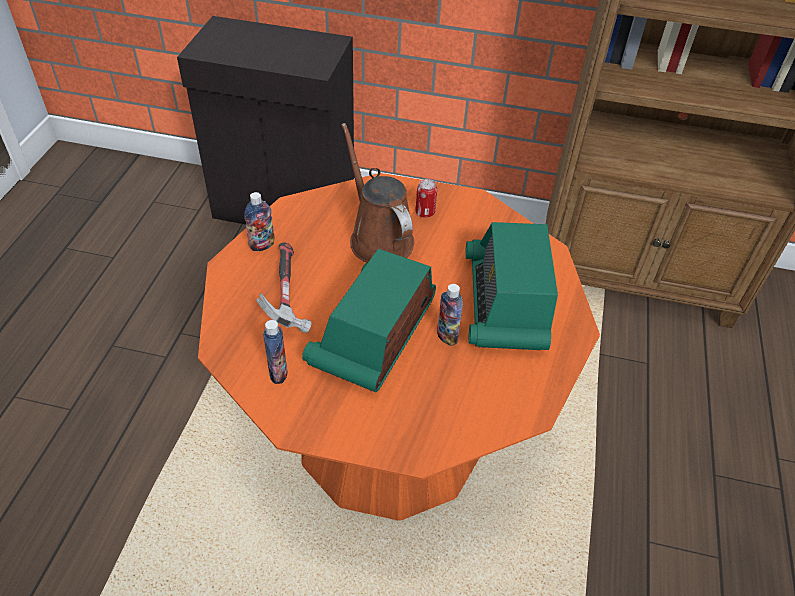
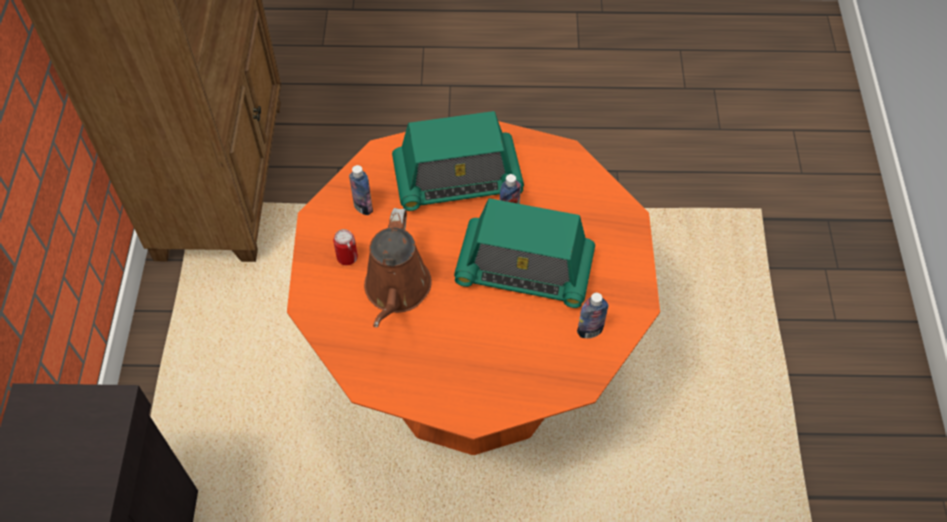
camera: 100 degrees left, 10 degrees up
bottle [244,192,274,251] -> bottle moved to [349,165,373,215]
hammer [256,242,312,333] -> none
brown watering can [342,123,414,263] -> brown watering can turned 45 degrees counterclockwise [364,208,432,328]

